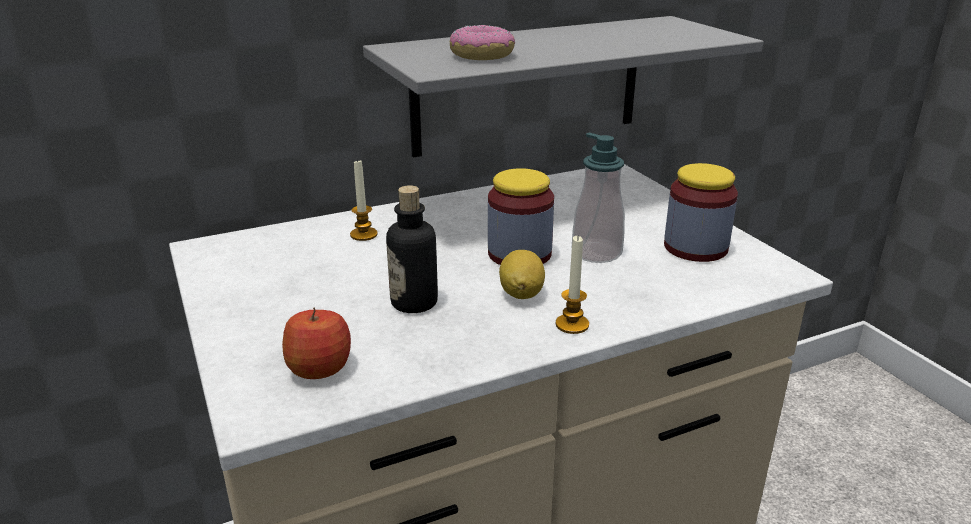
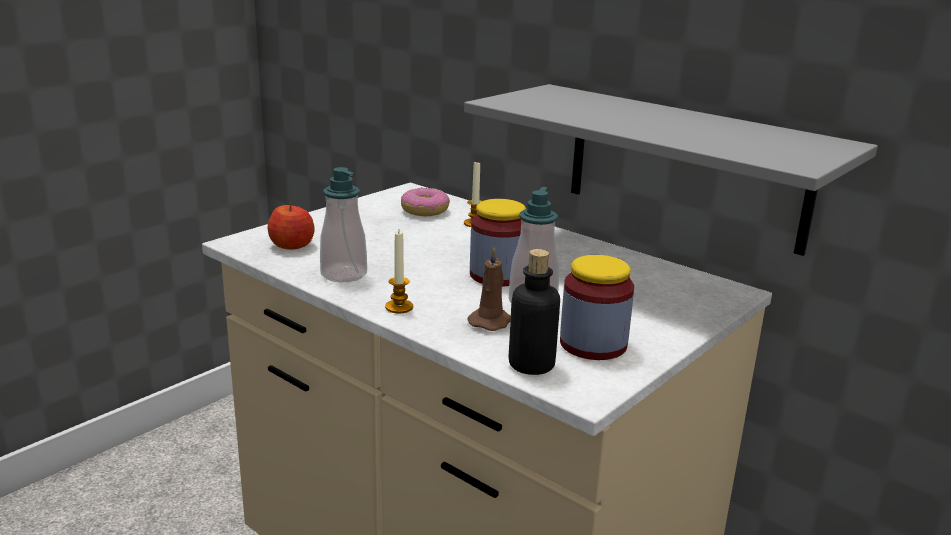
camera: 65 degrees right, 5 degrees down
bottle [386,185,438,313] -> bottle moved to [509,249,560,375]
donut [450,24,515,60] -> donut moved to [401,187,450,216]
lemon [499,250,545,299] -> none
none -> soap dispenser [320,167,367,282]
none -> brown candle [468,246,511,331]

